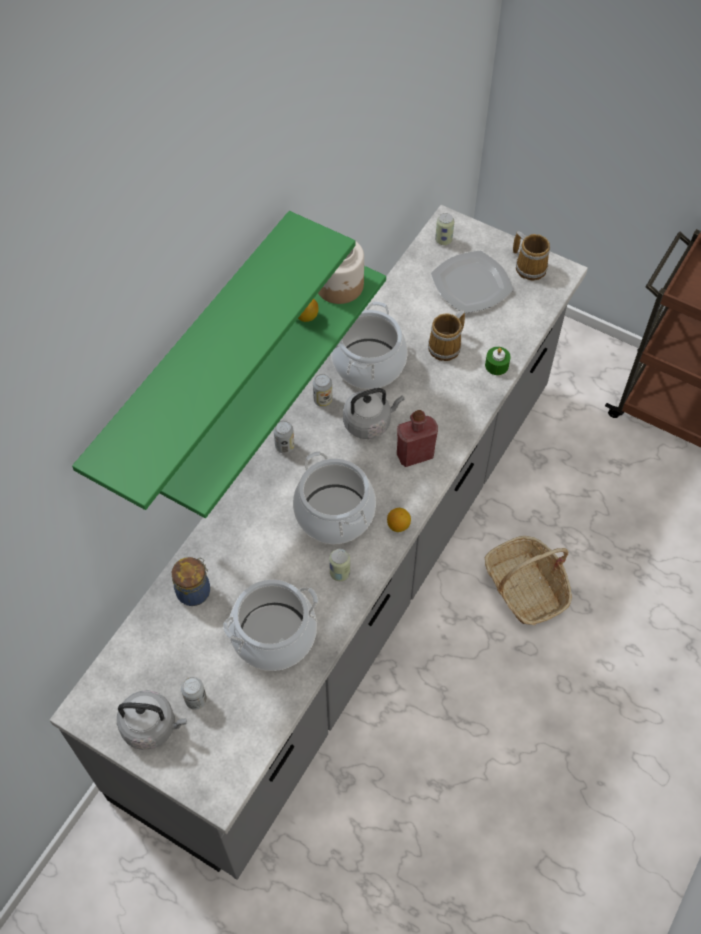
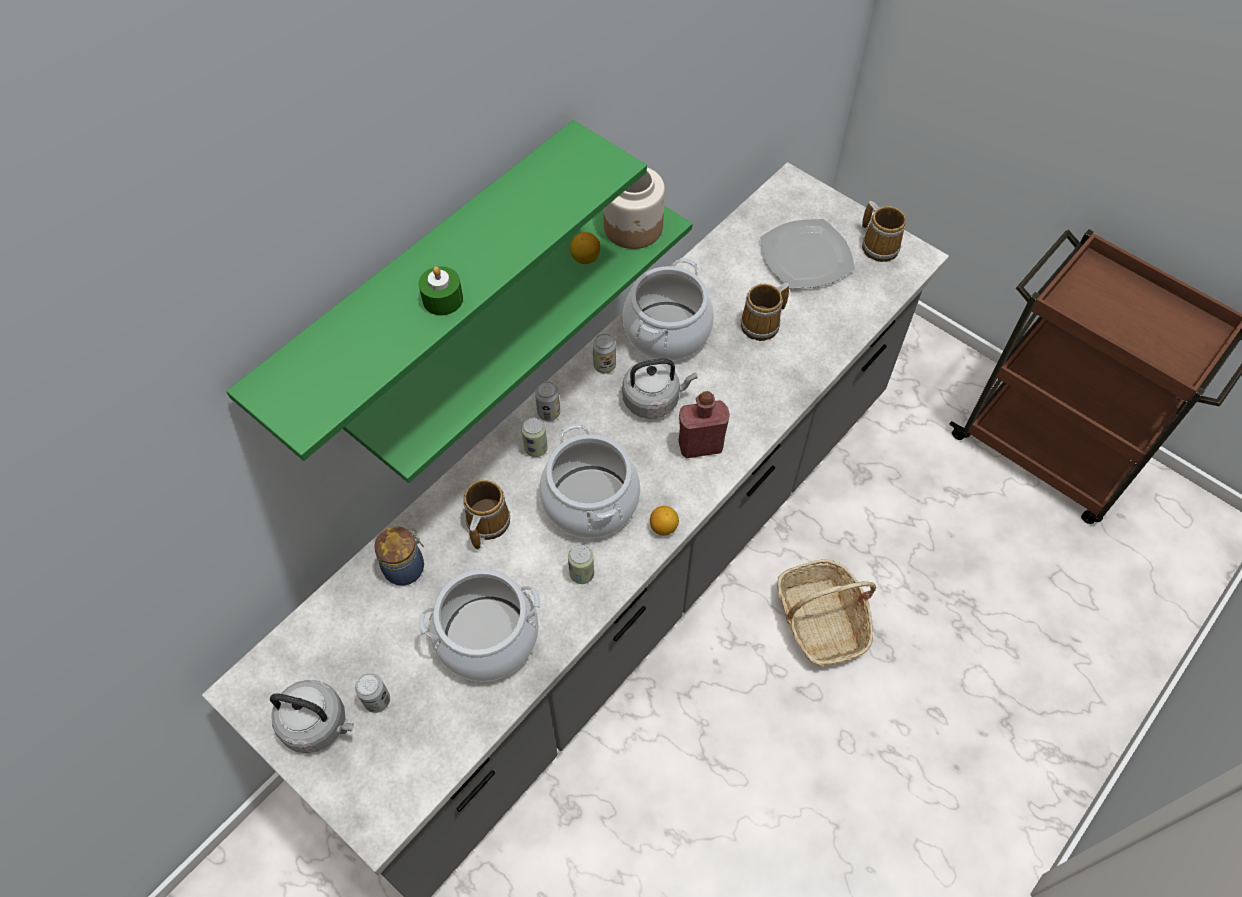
camera: 10 degrees right, 0 degrees up
can [435,213,455,245] -> can moved to [521,418,548,457]
green candle [485,347,511,375] -> green candle moved to [418,266,463,315]
none -> mug [463,480,510,550]

